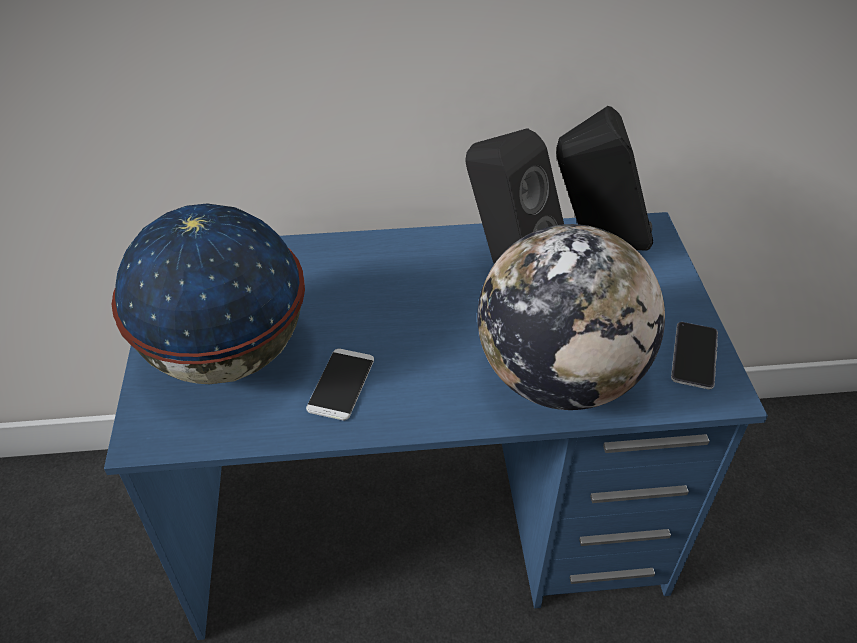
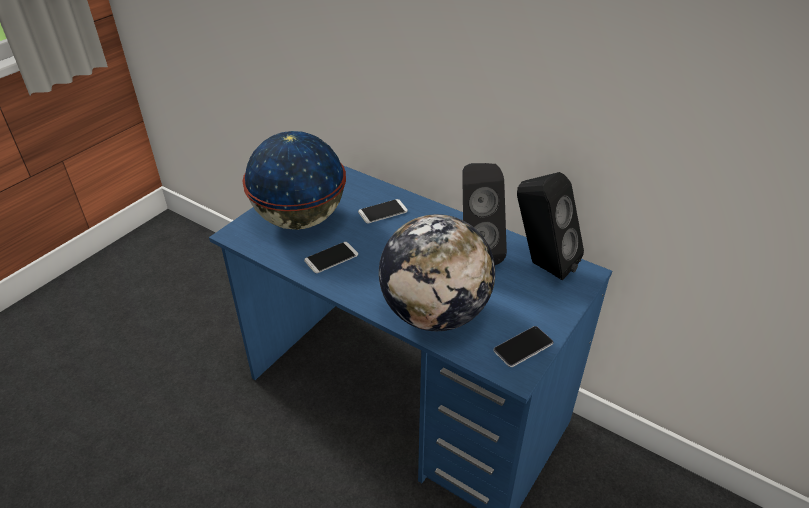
camera: 40 degrees right, 5 degrees down
none -> phone [358,199,408,223]

